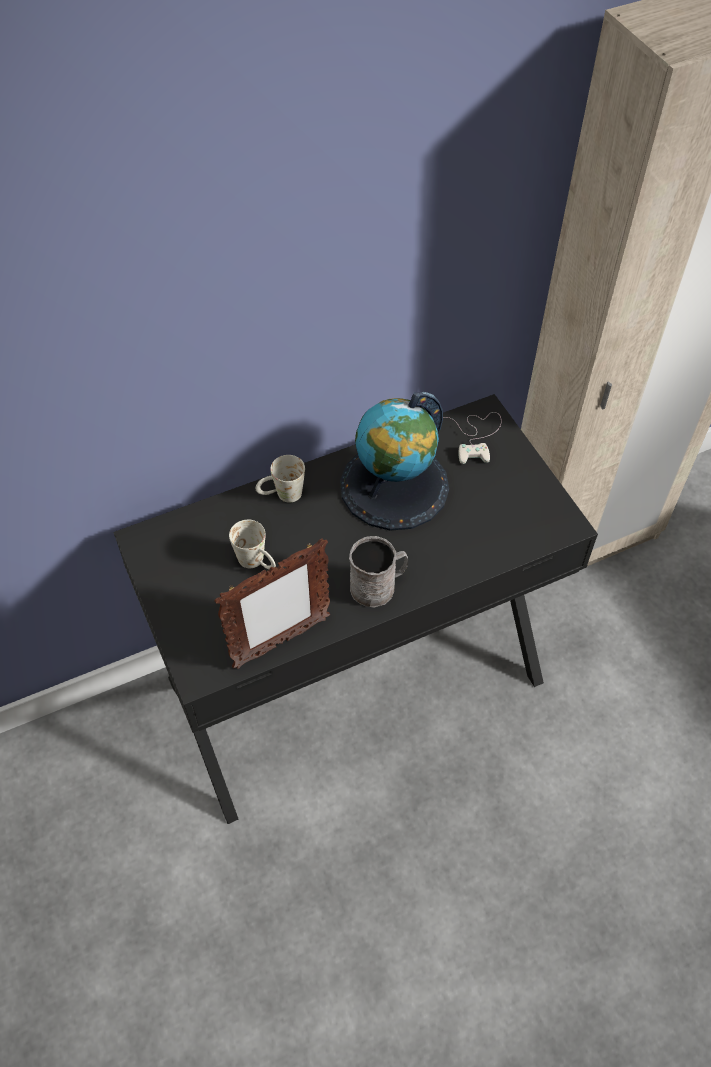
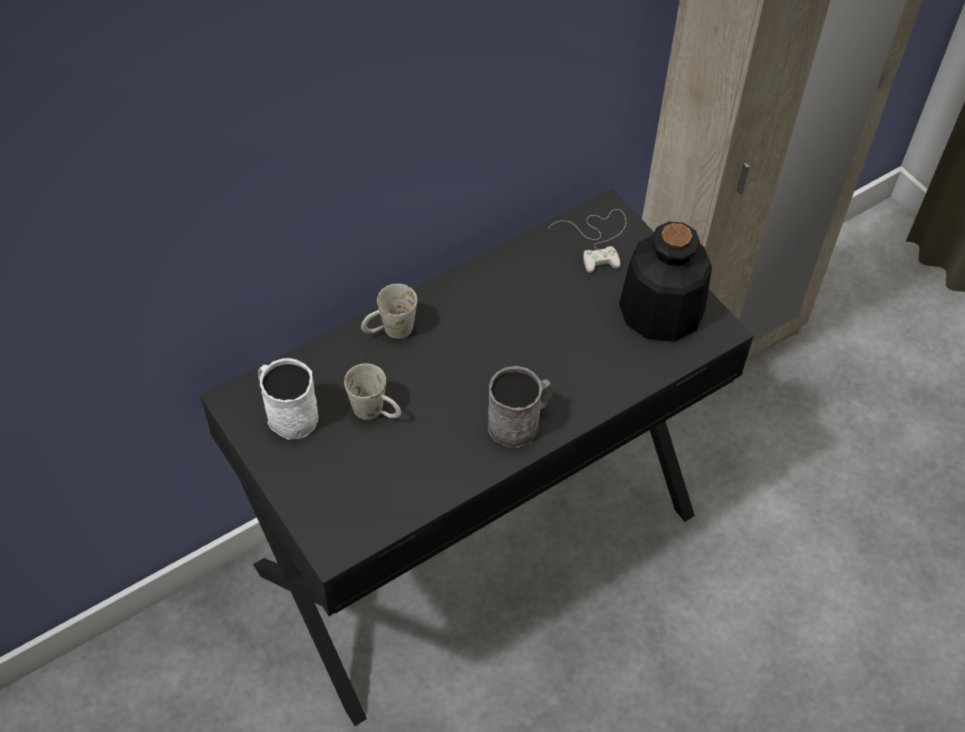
camera: 10 degrees left, 0 degrees up
picture frame [214,538,330,669] -> none
globe [340,392,449,531] -> none
none -> white mug [258,358,319,440]
none -> bottle [619,222,712,342]

